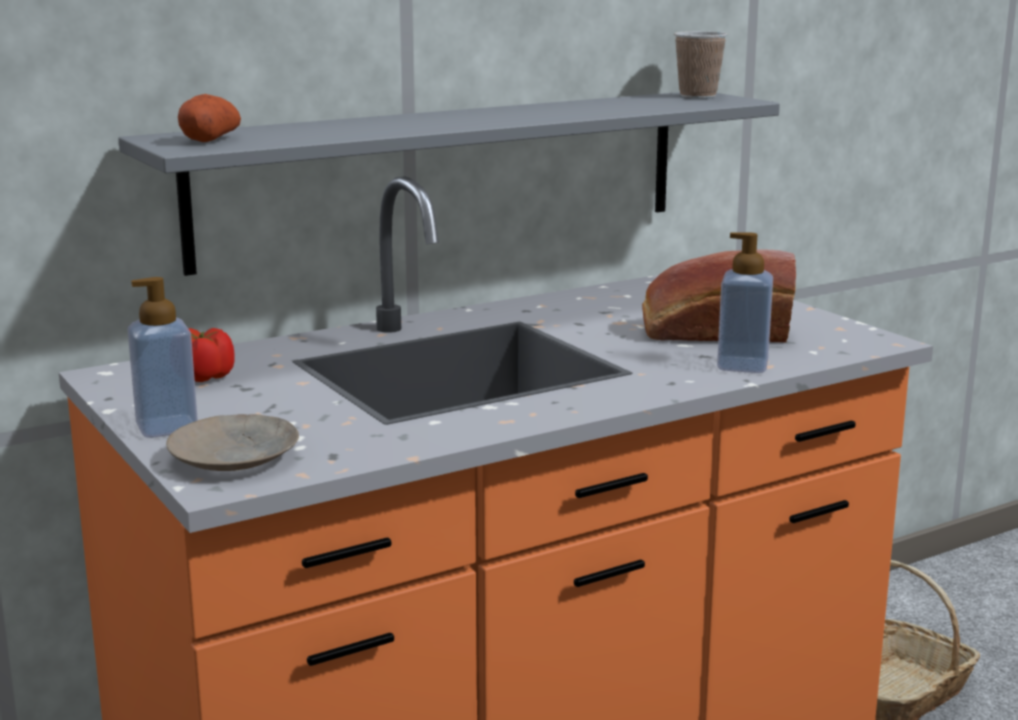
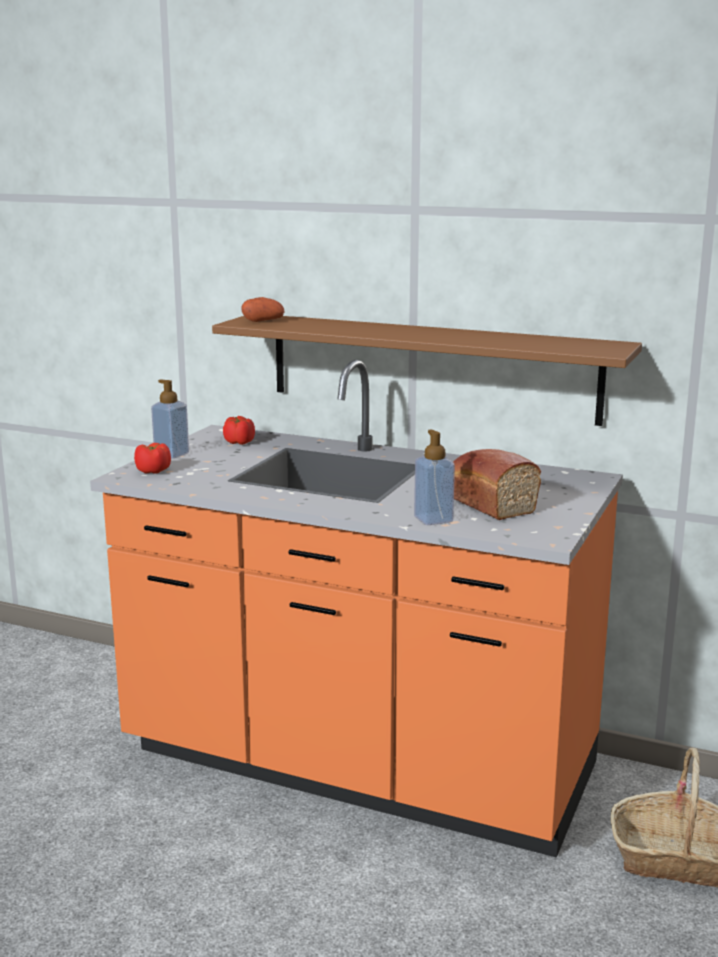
camera: 55 degrees right, 0 degrees up
grey shelf [118,92,780,276] -> brown shelf [212,316,642,426]
beige plate [166,414,299,471] -> tomato [134,443,171,474]
cup [674,31,728,98] -> none

